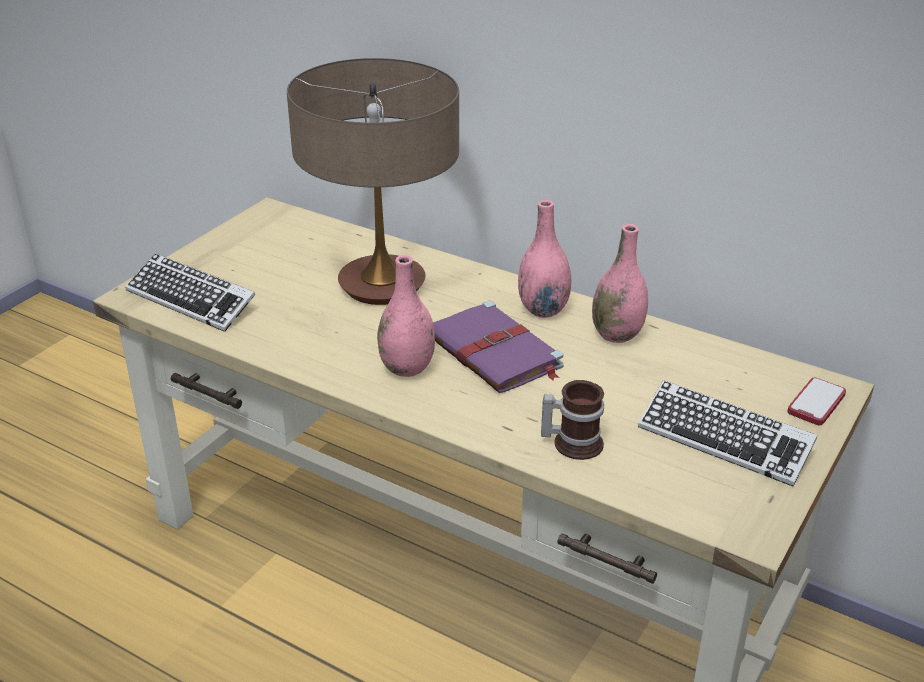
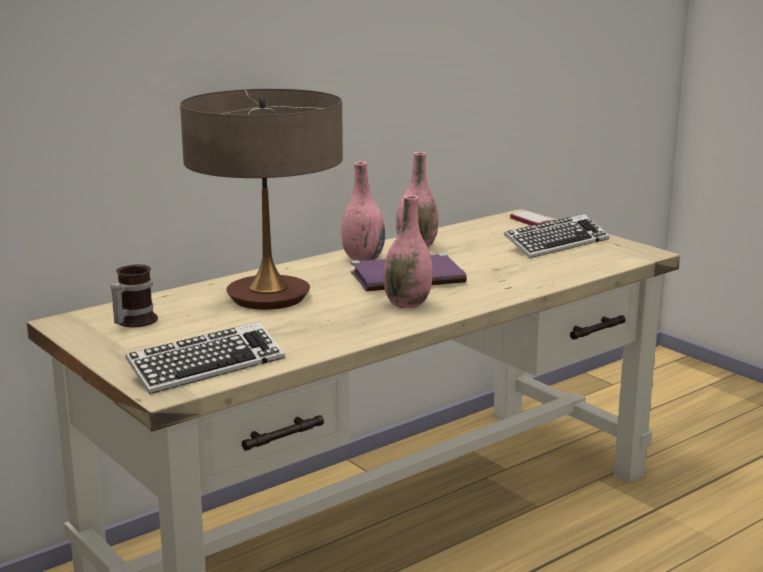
camera: 70 degrees left, 15 degrees down
mug [541,380,604,460] -> mug moved to [110,264,158,327]

